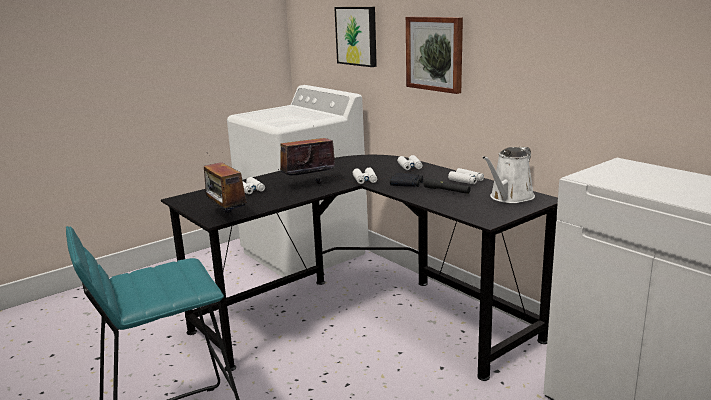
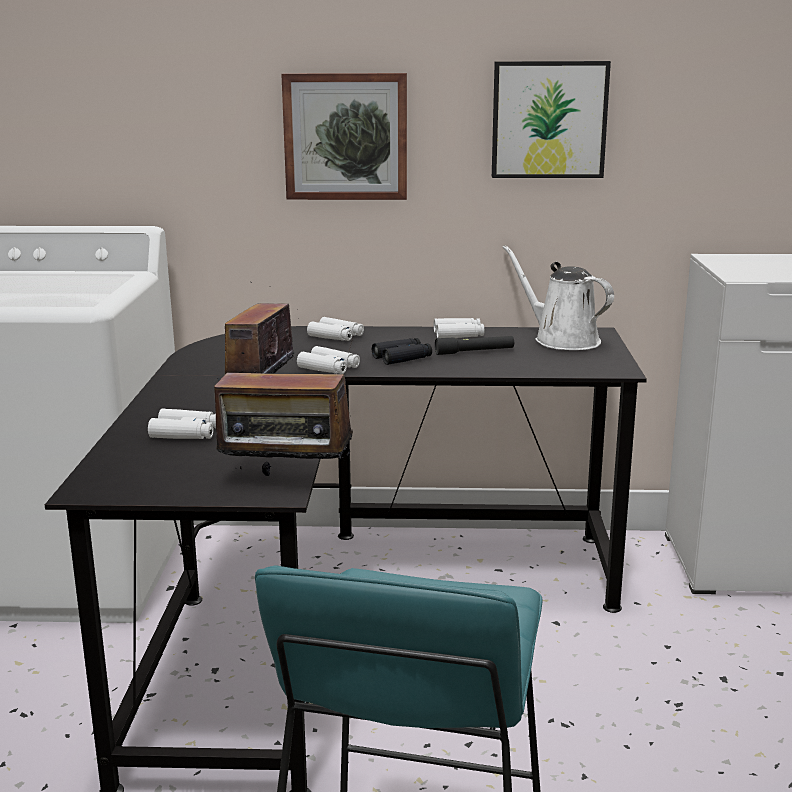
camera: 50 degrees left, 0 degrees up
picture [334,7,377,67] -> picture moved to [492,61,611,178]
white watering can [482,147,535,203] -> white watering can turned 150 degrees clockwise [502,245,614,350]

